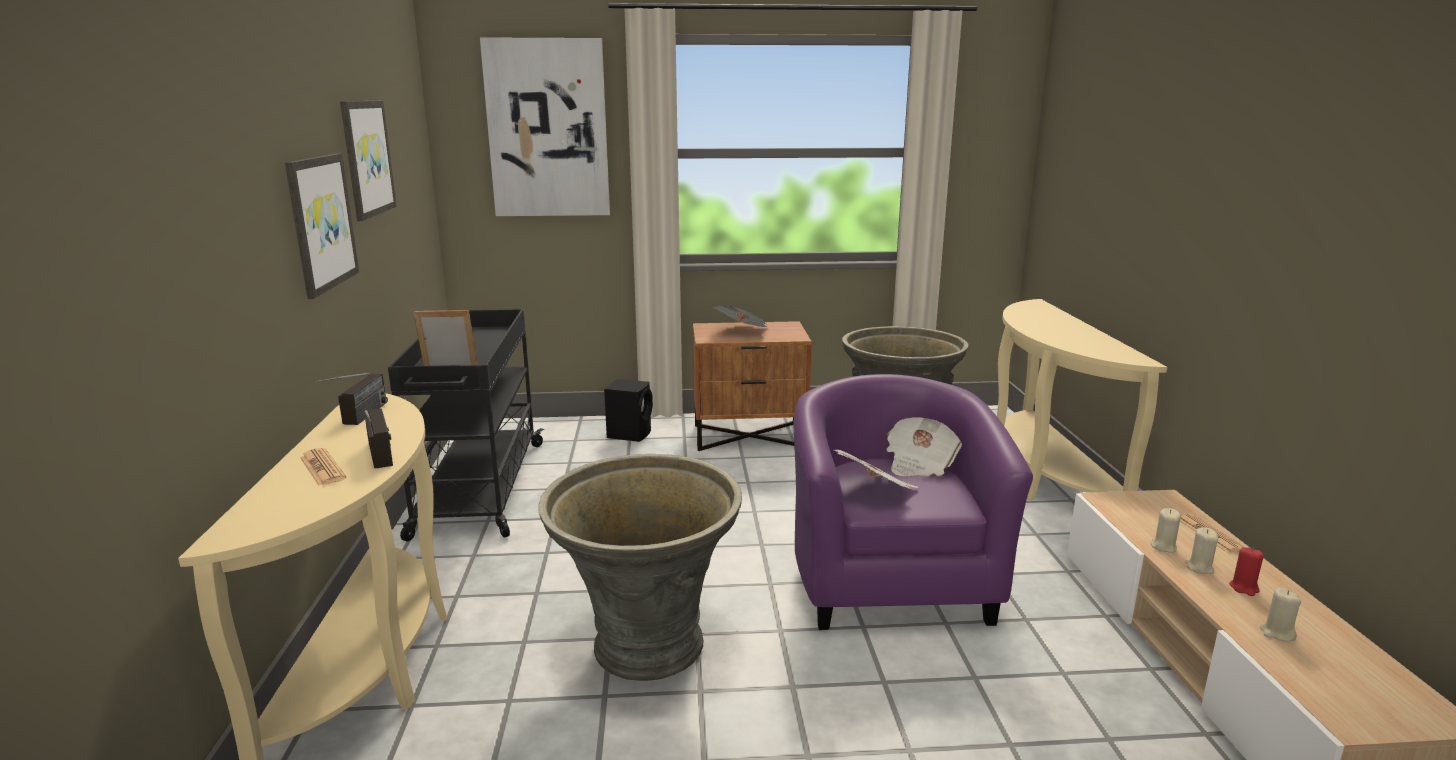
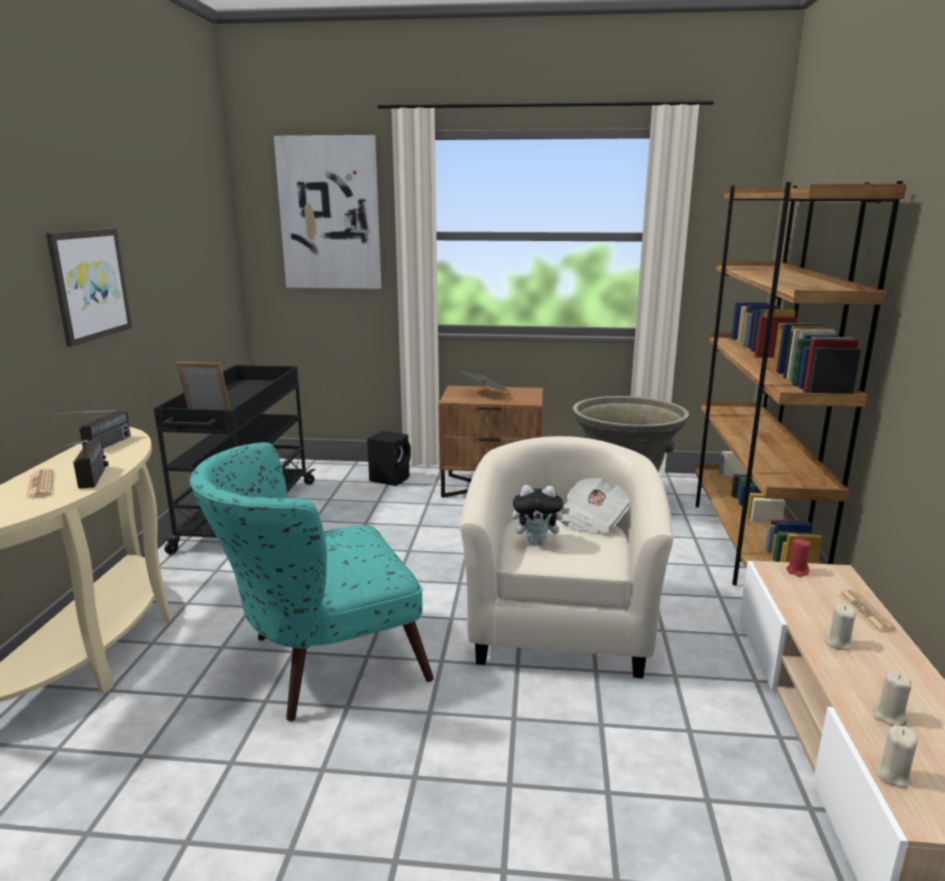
camera: 10 degrees right, 0 degrees up
picture [340,101,397,221] -> none
grey planter [539,454,742,681] -> turquoise armchair [189,442,434,721]
purple armchair [794,374,1033,630] -> beige armchair [460,436,674,679]
newspaper [833,450,919,489] -> plush toy [512,485,570,545]
beige console table [997,299,1167,500] -> brown bookcase [694,181,907,586]
beige candle [1151,508,1181,553] -> beige candle moved to [875,725,918,788]
red candle [1229,547,1264,596] -> red candle moved to [786,538,810,577]

